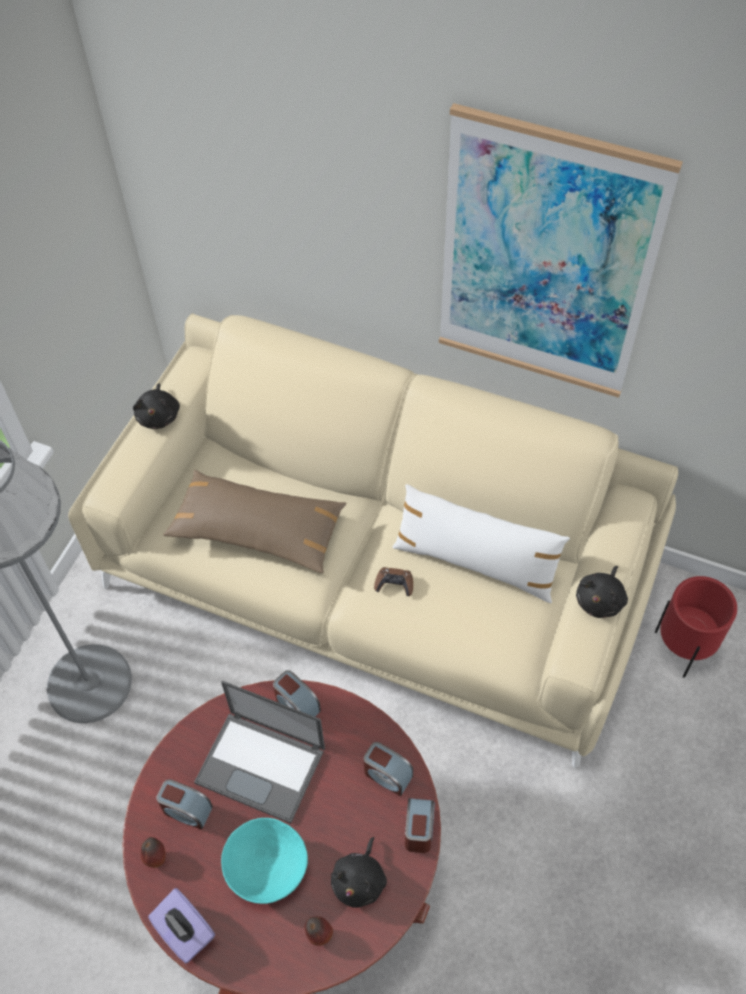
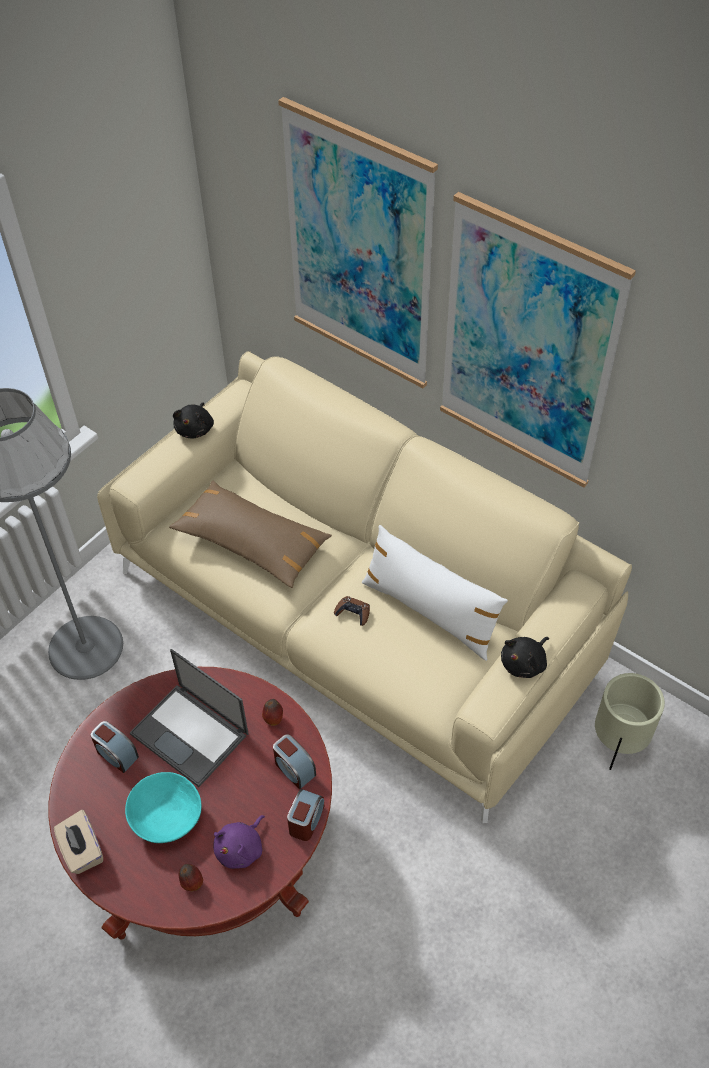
camera: 15 degrees right, 5 degrees down
apple [141,837,166,868] -> apple moved to [262,699,283,726]
purple tissue box [148,888,215,964] -> beige tissue box [54,810,103,874]
alarm clock [273,670,321,717] -> none
black plush toy [331,837,387,908] -> purple plush toy [213,815,265,869]
red planter [655,576,737,678] -> beige planter [595,673,665,770]
none -> picture [278,97,438,388]

